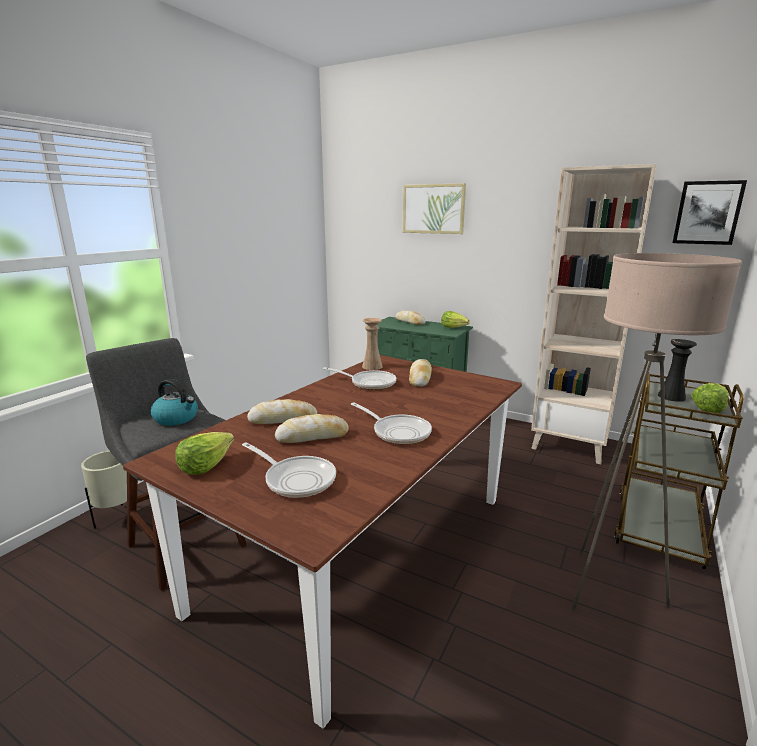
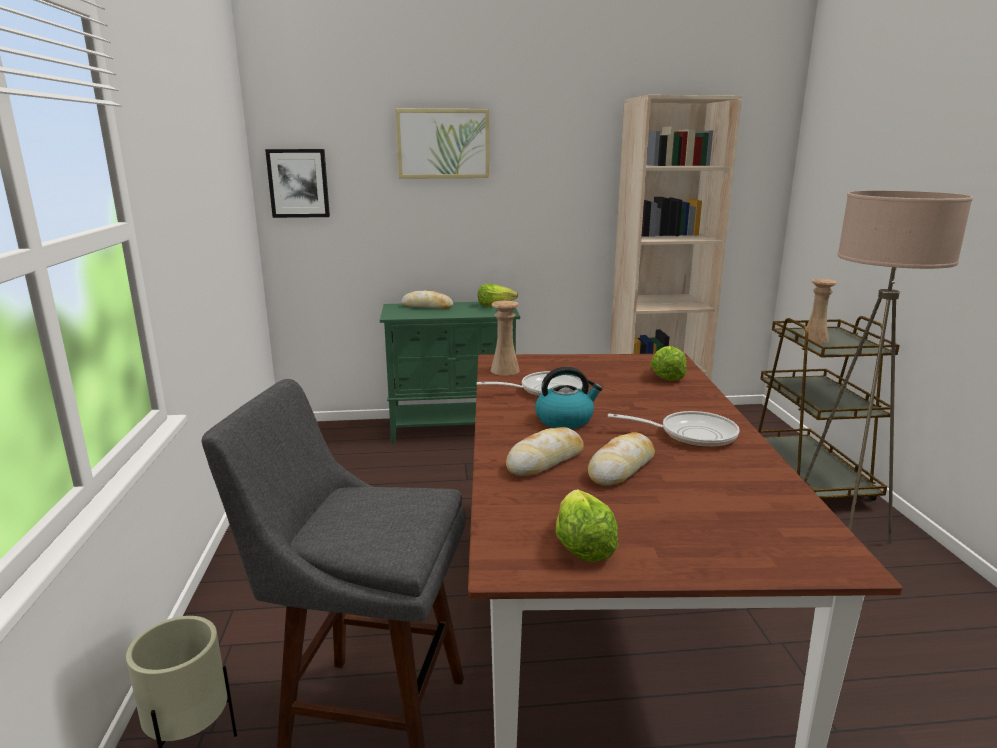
camera: 35 degrees left, 0 degrees up
kettle [151,379,198,426] -> kettle moved to [535,367,603,429]
frying pan [242,442,336,498] -> none
bread [409,359,432,387] -> none
black vase [658,339,697,402] -> beige vase [802,279,837,343]
picture [672,180,747,245] -> picture moved to [265,149,330,218]
lettuce [691,383,729,413] -> lettuce moved to [651,346,687,381]

